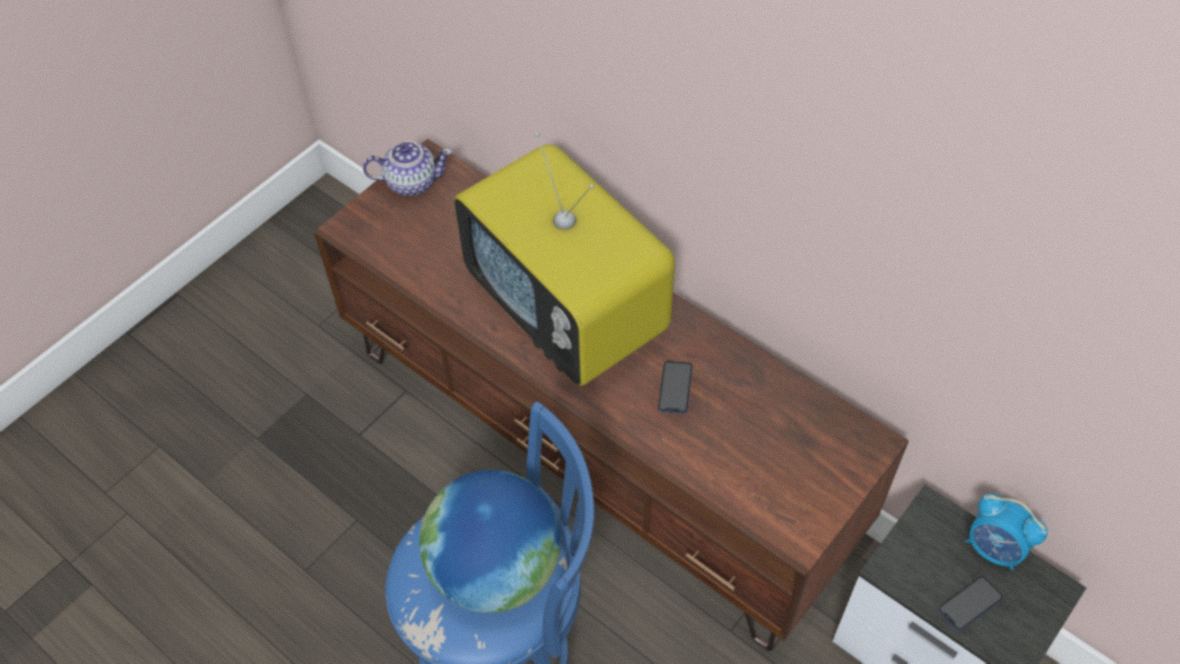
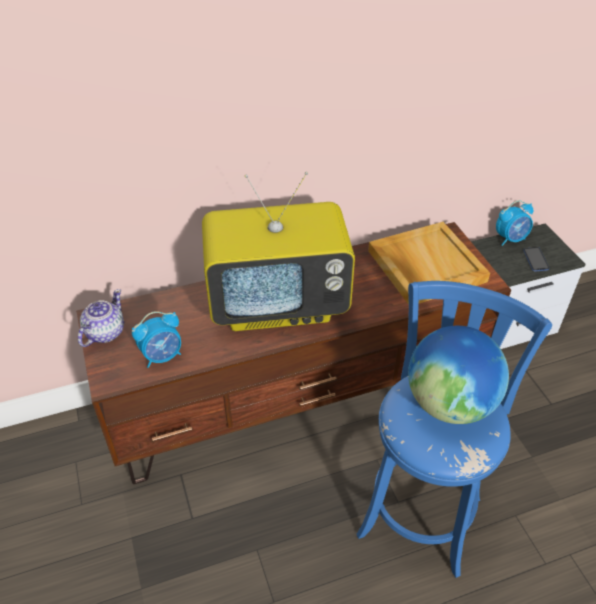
camera: 60 degrees left, 10 degrees down
phone [658,361,693,414] -> none
none -> alarm clock [132,311,181,368]
none -> beige tray [368,222,490,305]

